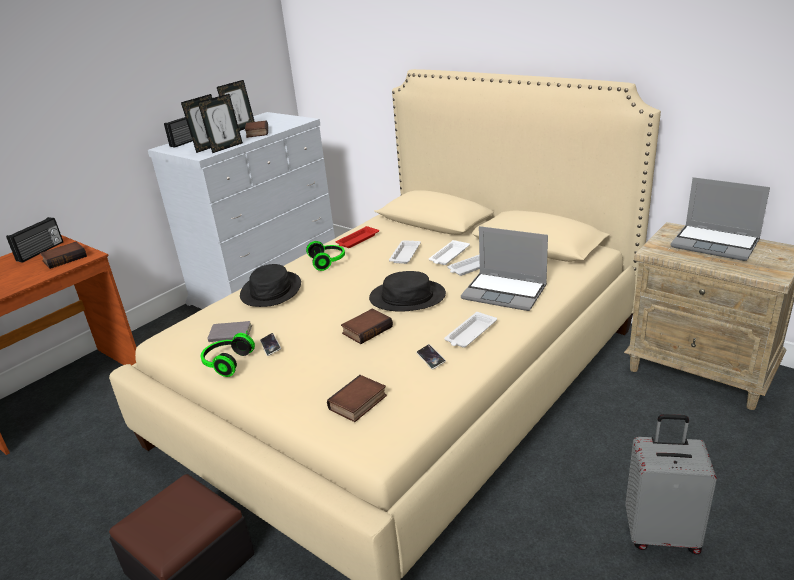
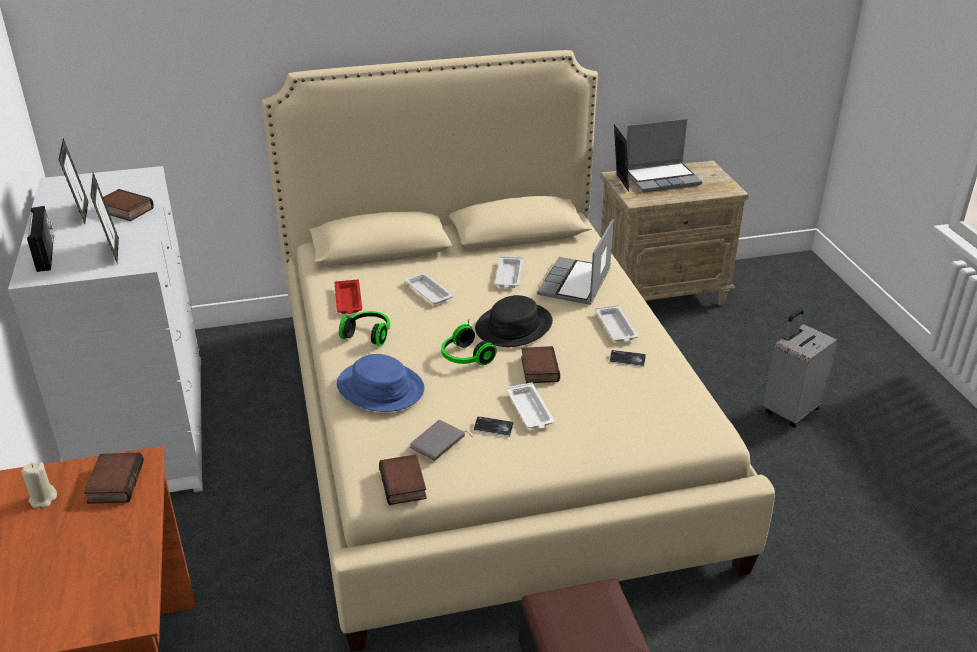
camera: 55 degrees left, 5 degrees up
radio [6,217,63,263] -> beige candle [22,462,57,508]
picture frame [198,94,243,153] -> picture frame moved to [614,125,629,192]
headphones [201,330,255,377] -> headphones moved to [442,319,497,365]
black hat [240,264,301,307] -> blue hat [337,354,425,412]
book [327,375,387,422] -> book moved to [379,454,427,505]
white tray [429,240,470,265] -> white tray moved to [506,383,555,429]
laptop [461,226,548,311] -> laptop turned 135 degrees clockwise [537,219,614,305]

